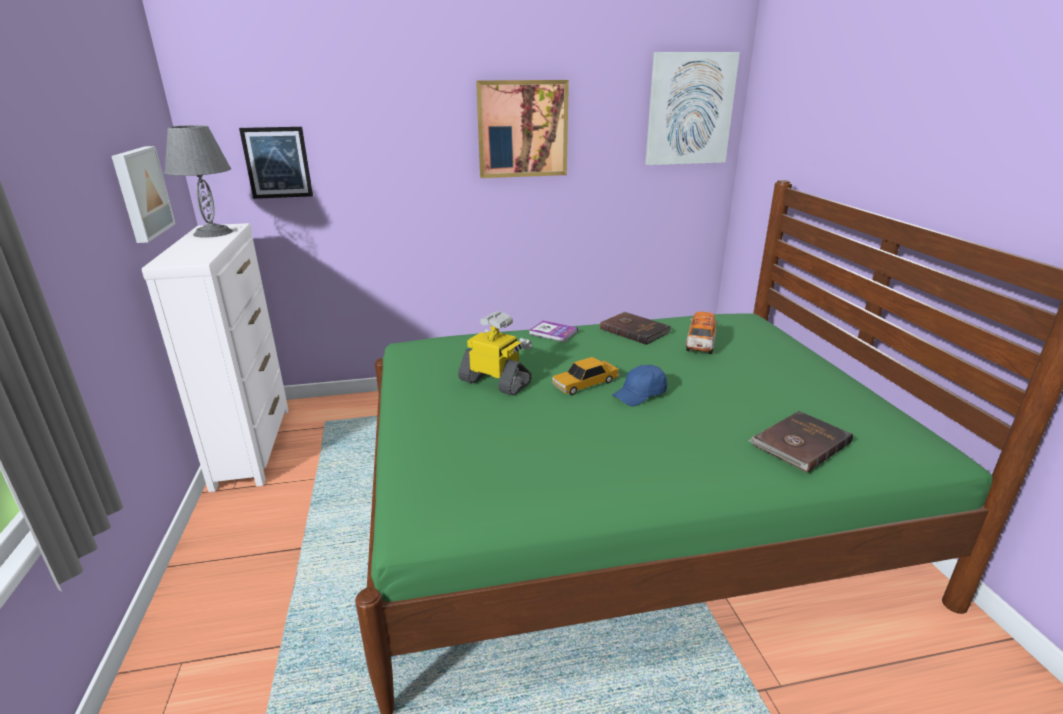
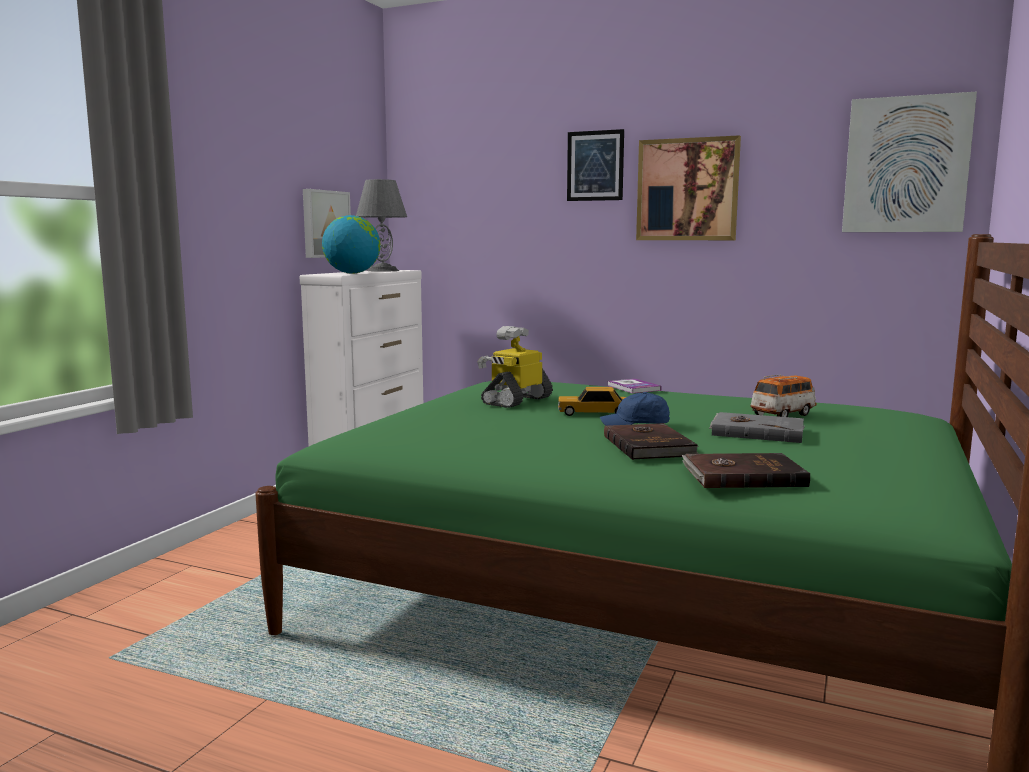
camera: 35 degrees right, 15 degrees down
picture [239,127,313,199] -> picture moved to [567,129,624,201]
toy robot [458,311,532,395] -> toy robot turned 120 degrees counterclockwise [477,326,553,408]
brown book [600,312,671,345] -> brown book moved to [604,423,699,460]
none -> globe [322,215,381,274]
none -> grey book [709,412,805,443]

